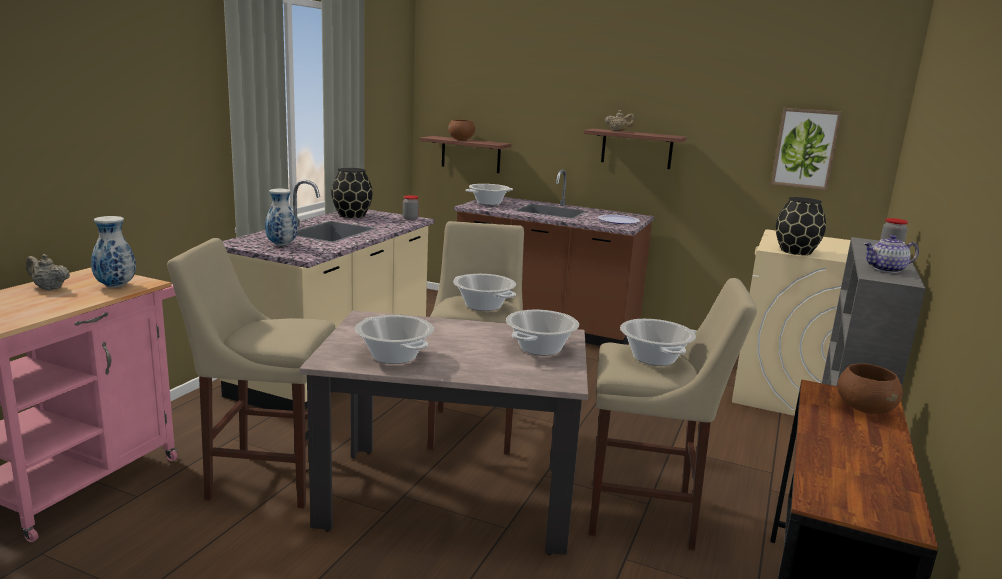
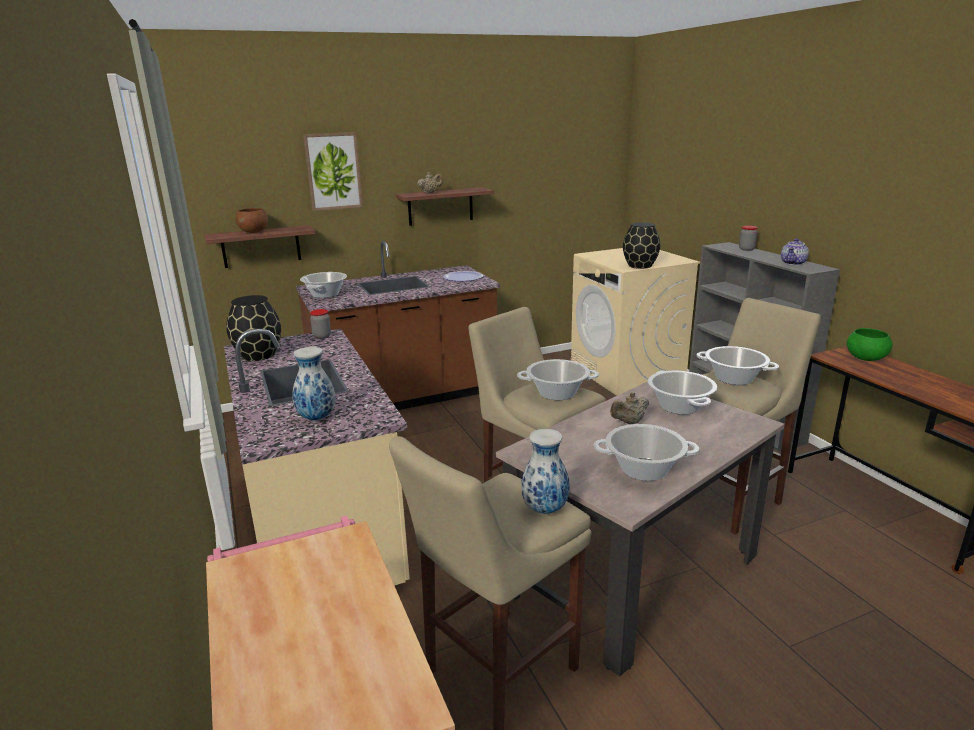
camera: 45 degrees left, 5 degrees up
beige teapot [26,254,70,290] -> beige teapot moved to [610,392,649,424]
vase [91,216,136,288] -> vase moved to [521,429,570,514]
picture [771,108,842,190] -> picture moved to [303,132,363,211]
brown bowl [837,363,903,414] -> green bowl [847,328,893,361]

